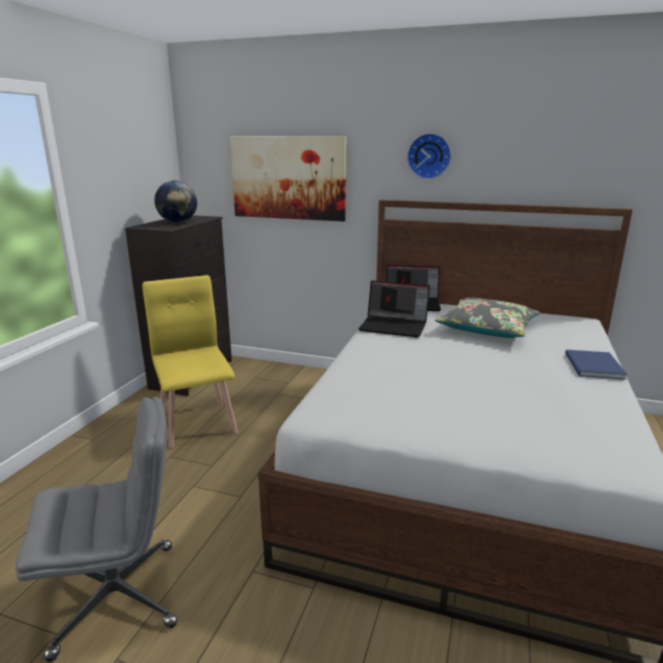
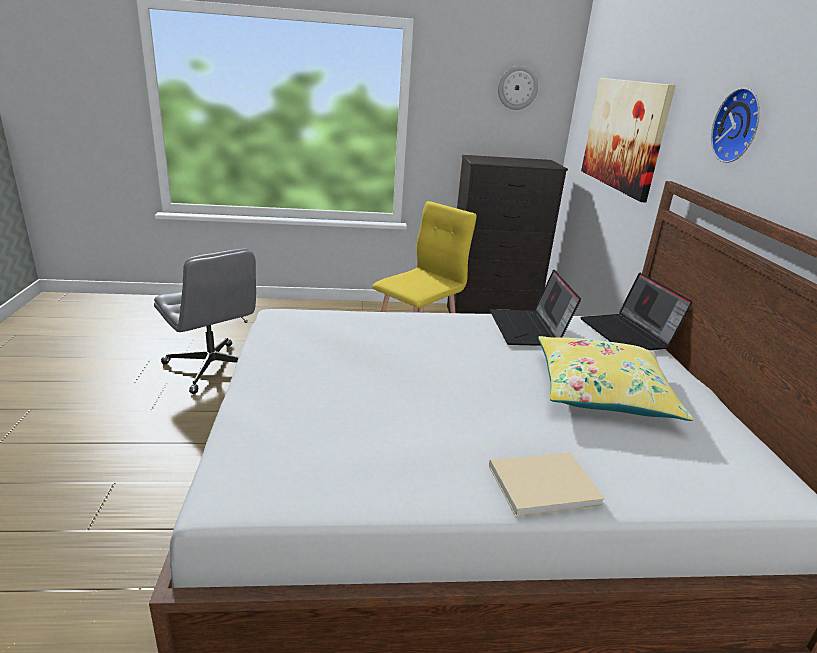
camera: 65 degrees right, 5 degrees up
globe [154,180,197,223] -> none
grey pillow [435,298,540,338] -> yellow pillow [538,336,693,421]
blue book [565,350,627,380] -> beige book [489,452,605,517]
none -> wall clock [498,66,538,110]

